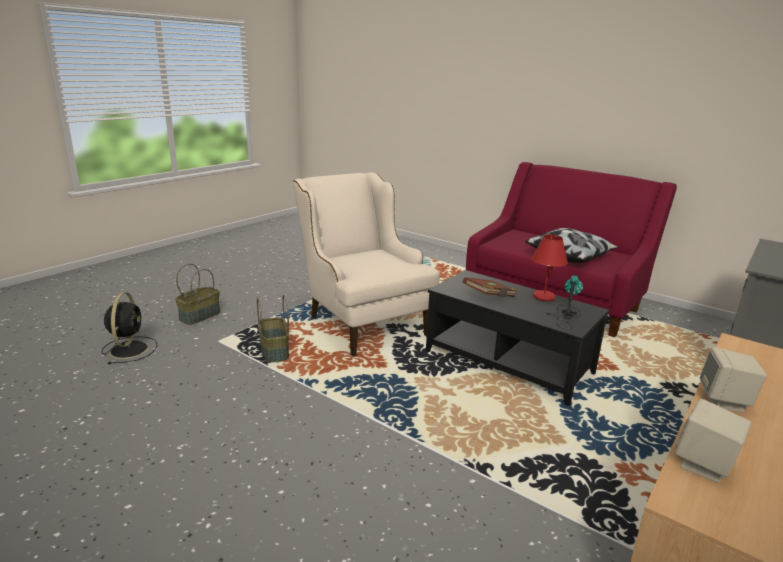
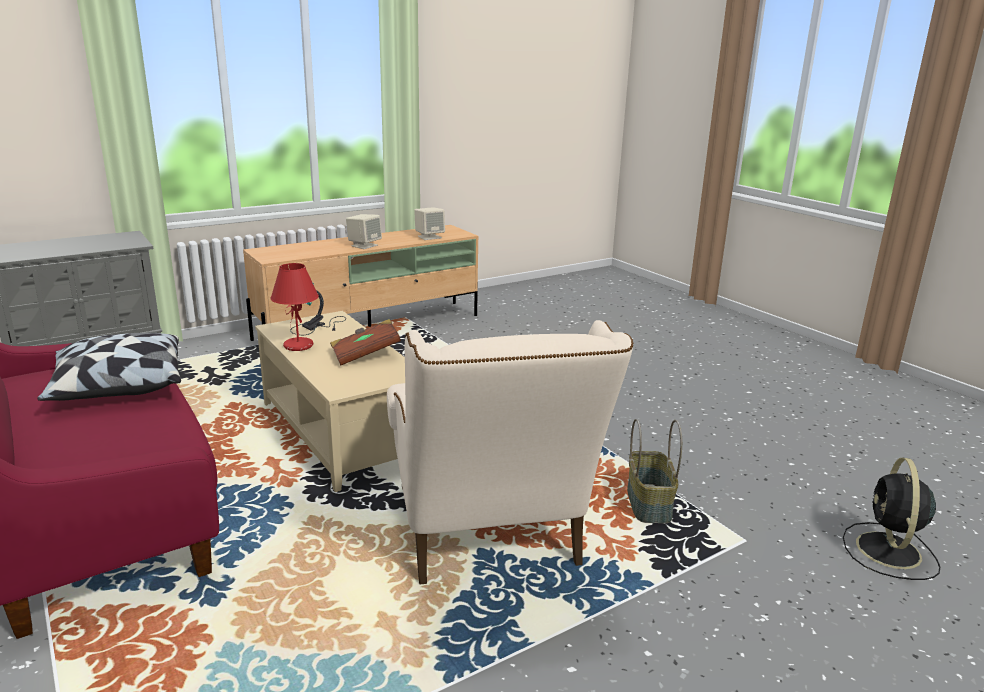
camera: 160 degrees left, 0 degrees up
basket [175,264,221,325] -> none
black coffee table [426,270,609,406] -> beige coffee table [255,311,405,492]

